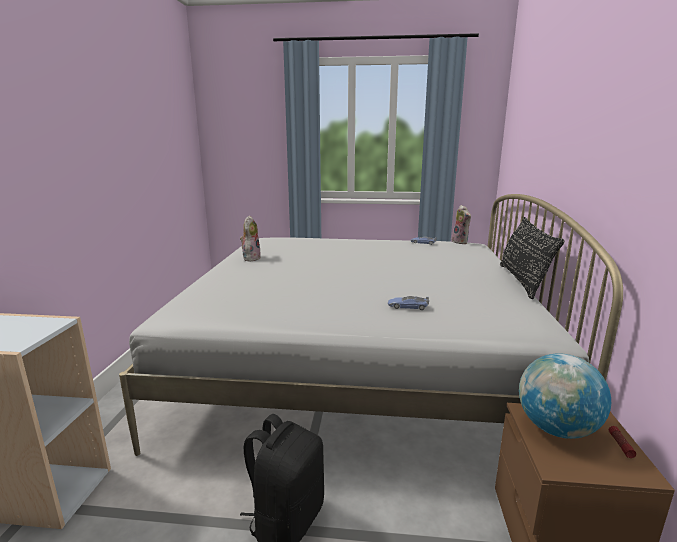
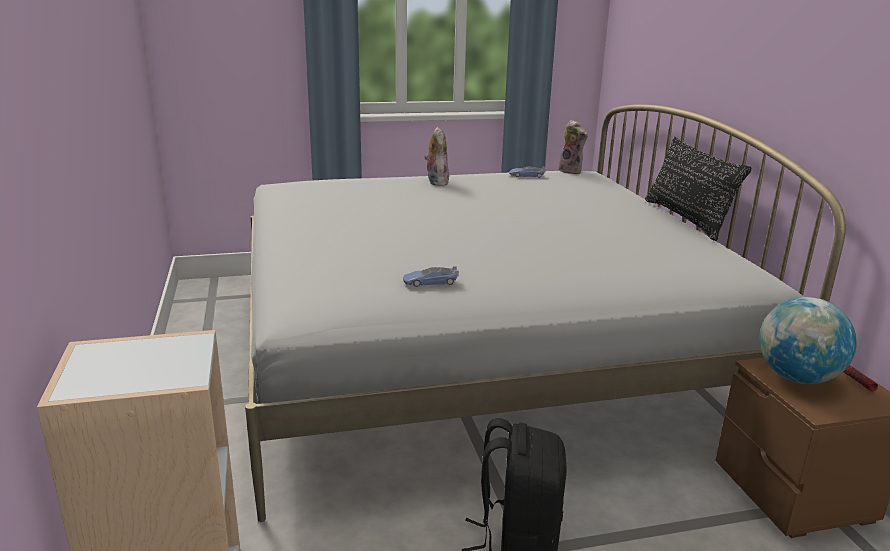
camera: 20 degrees left, 5 degrees up
plush toy [240,216,261,261] -> plush toy moved to [424,127,449,186]
toy car [388,296,429,310] -> toy car moved to [403,266,459,287]

